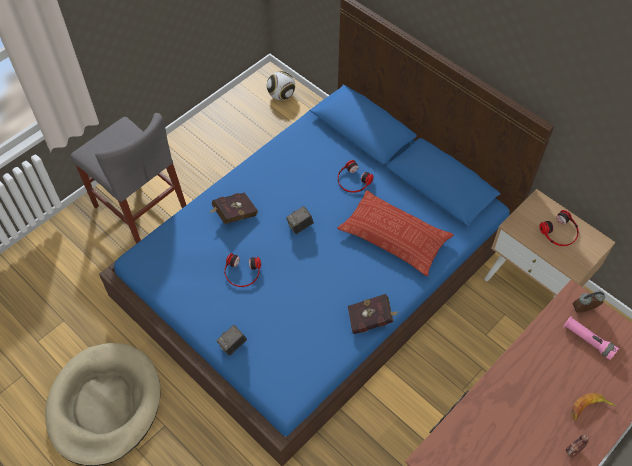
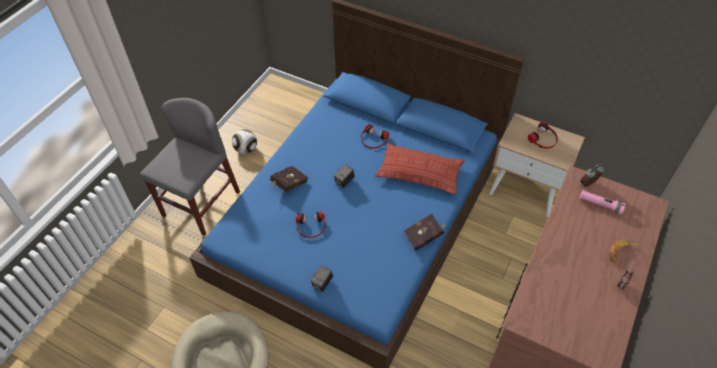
camera: 15 degrees left, 5 degrees down
grey chair [71,113,186,244] -> grey chair turned 90 degrees counterclockwise [140,98,240,236]
football [267,71,295,100] -> football moved to [232,129,257,154]

